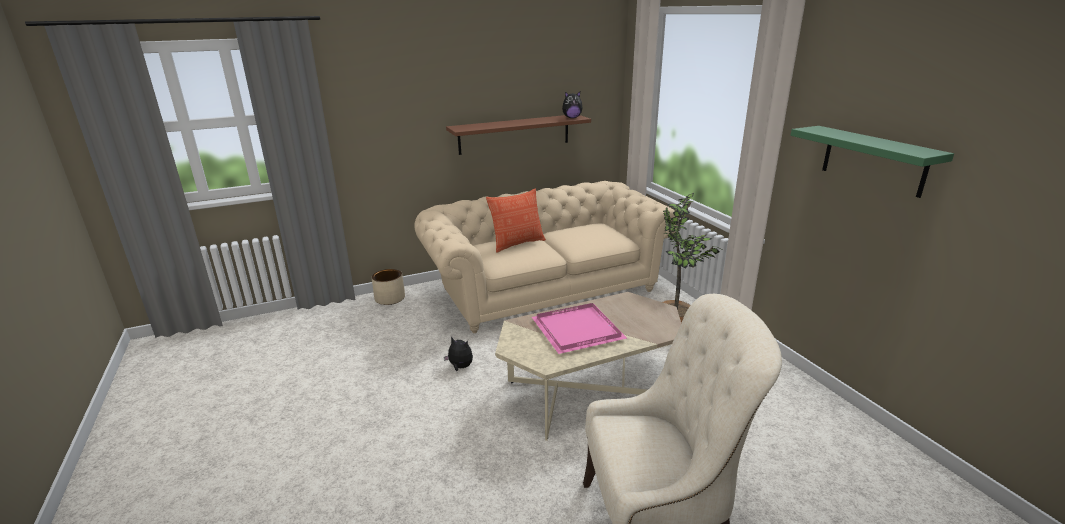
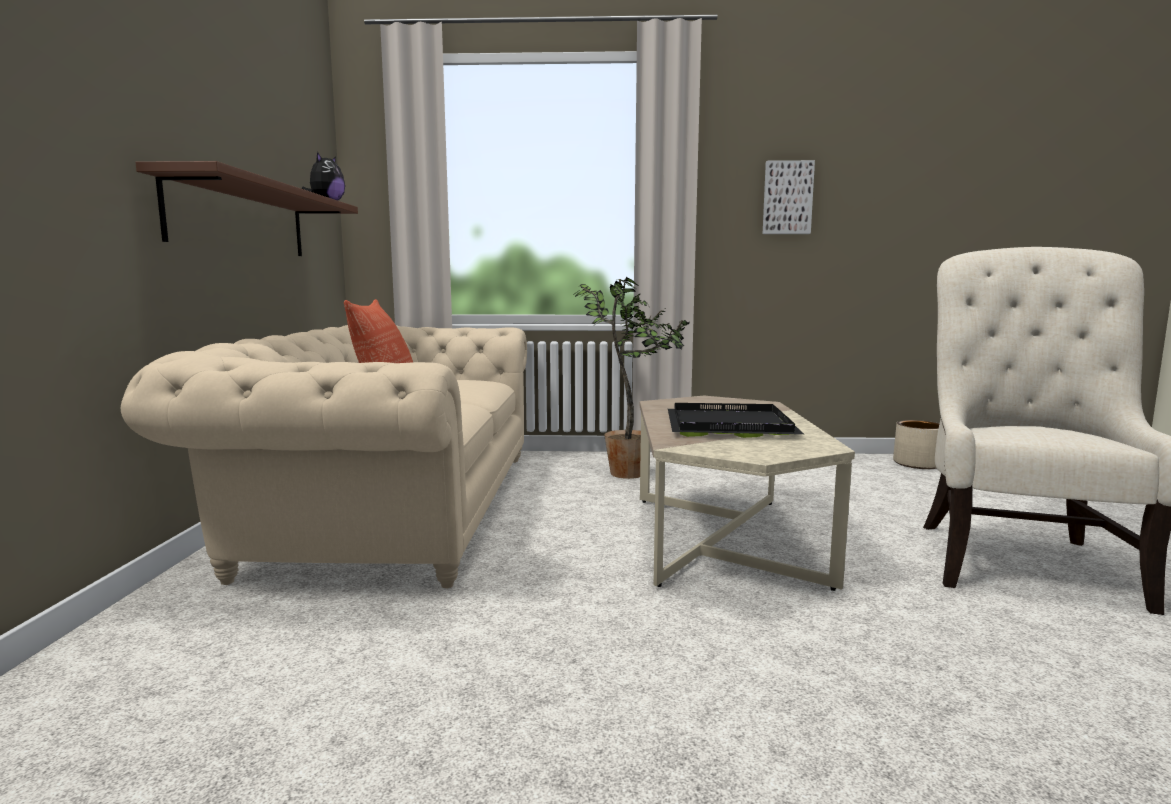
camera: 65 degrees left, 15 degrees down
beige planter [371,269,405,305] -> beige planter moved to [893,420,940,469]
plush toy [444,337,473,371] -> none
pink tray [532,303,627,354] -> black tray [668,403,804,438]
green shelf [791,126,954,198] -> picture [763,160,815,234]

